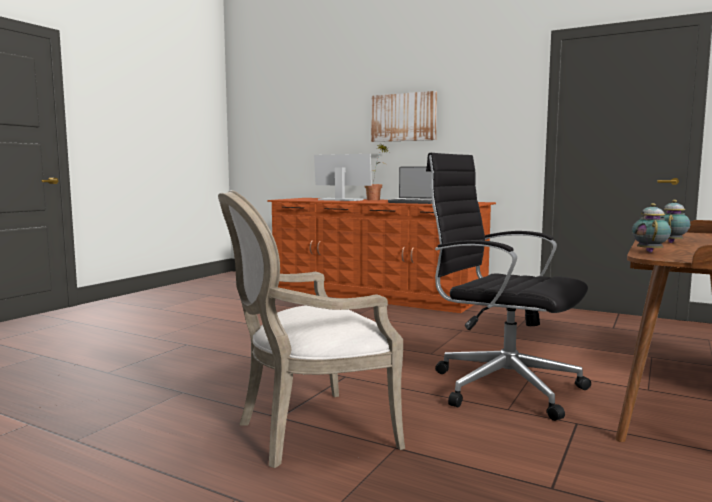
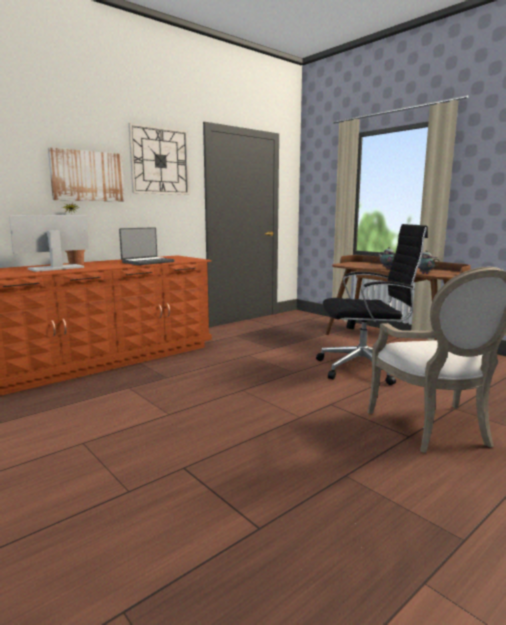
camera: 70 degrees left, 5 degrees up
black office chair [426,153,591,421] -> black office chair turned 150 degrees counterclockwise [316,224,428,385]
none -> wall clock [128,123,190,195]

